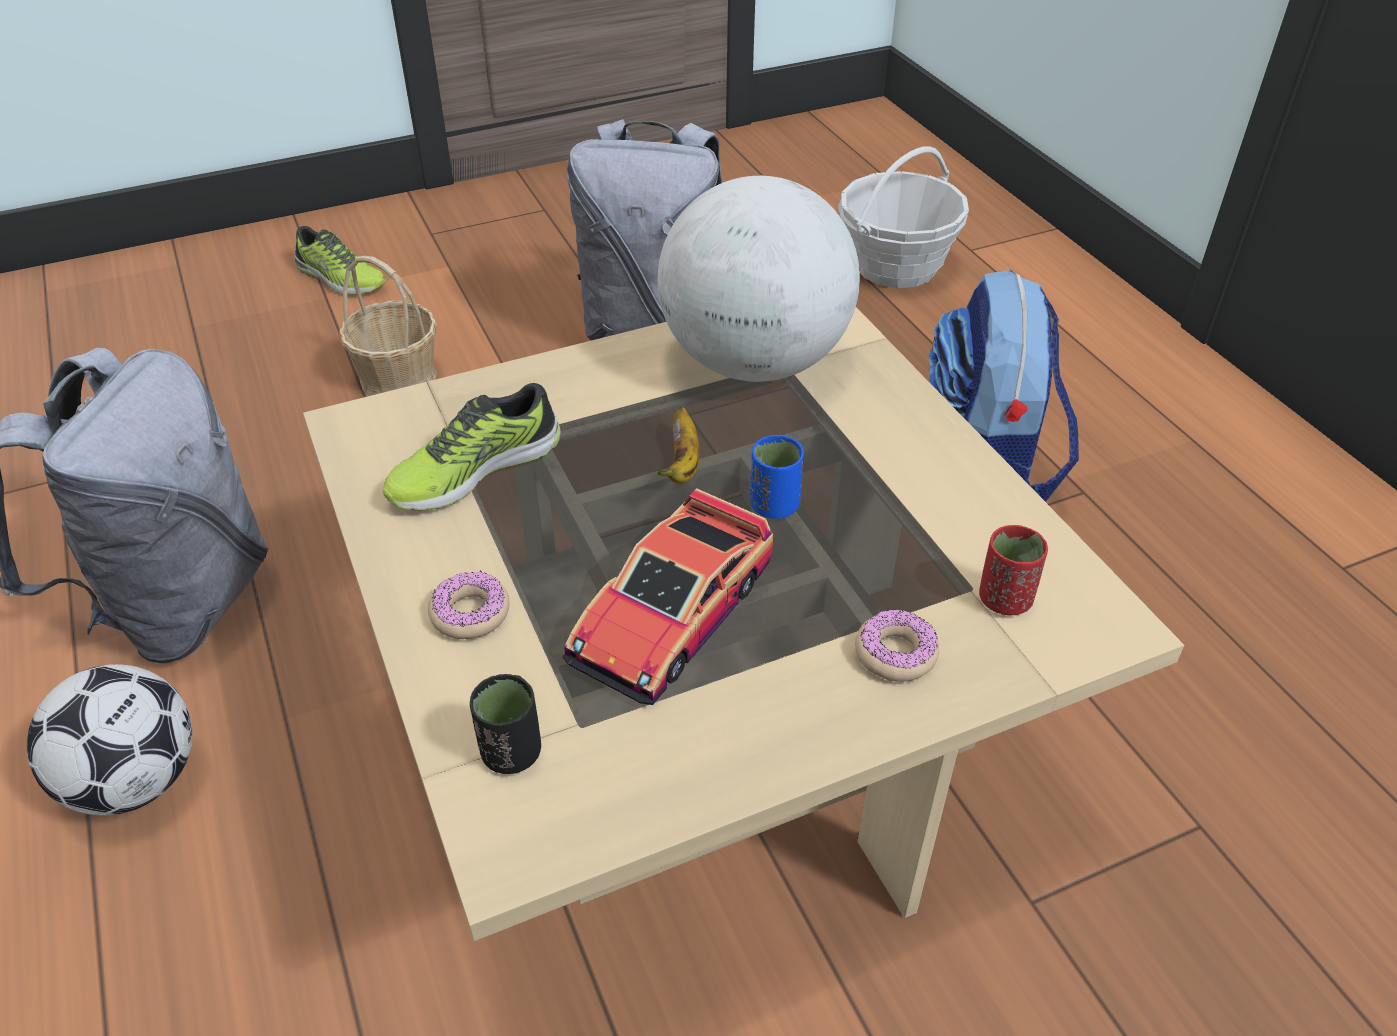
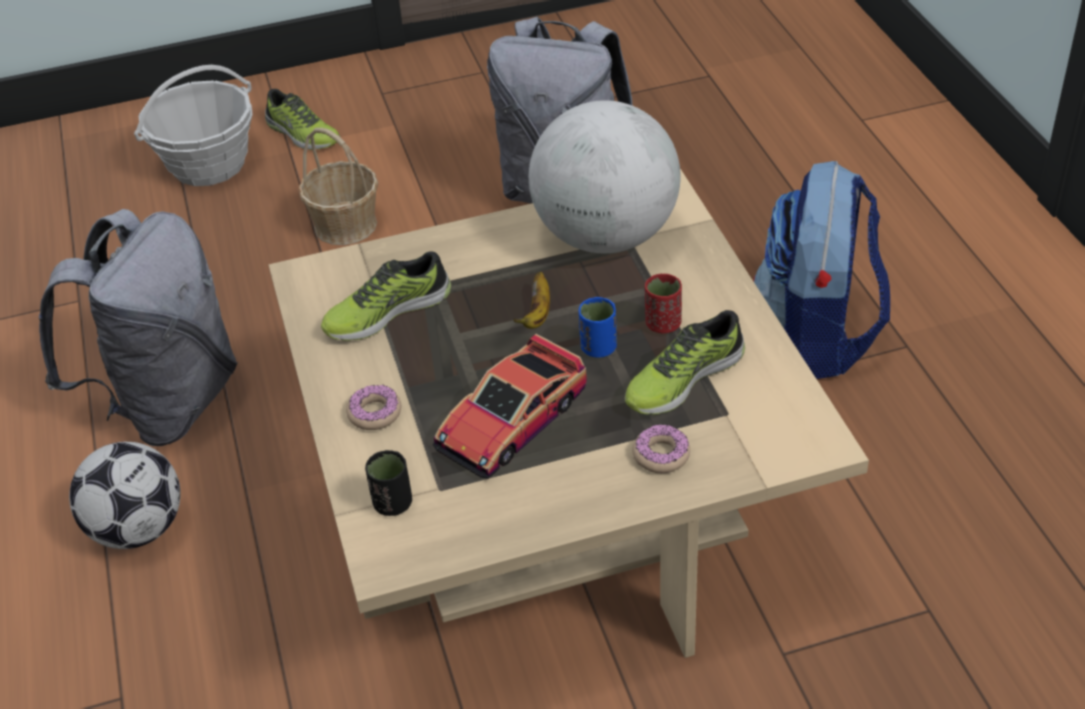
camera: 10 degrees right, 0 degrees up
basket [838,146,969,288] -> basket moved to [134,65,253,186]
red cup [979,525,1048,615] -> red cup moved to [645,274,682,333]
none -> shoe [625,310,745,415]

